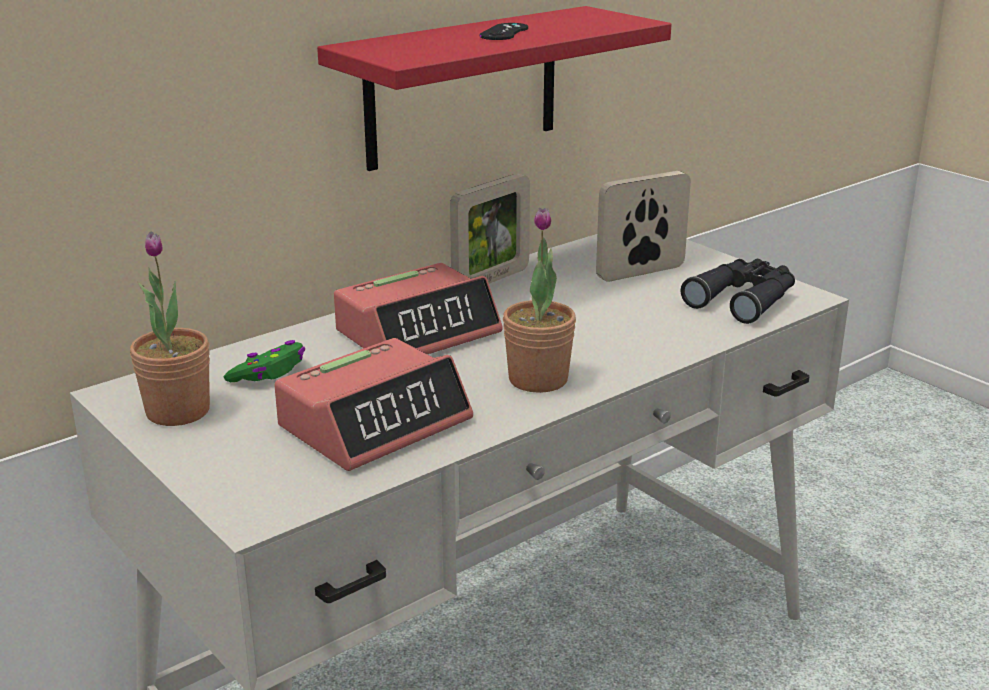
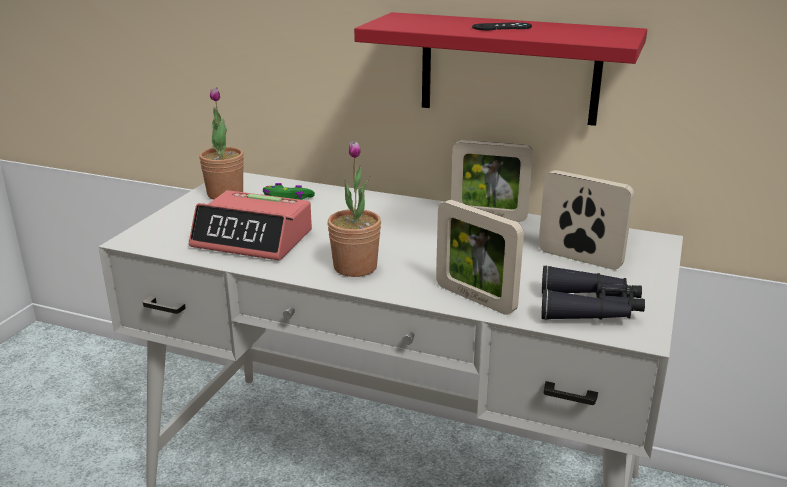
camera: 60 degrees right, 0 degrees up
alarm clock [334,263,503,354] -> none
none -> picture frame [436,200,524,315]

